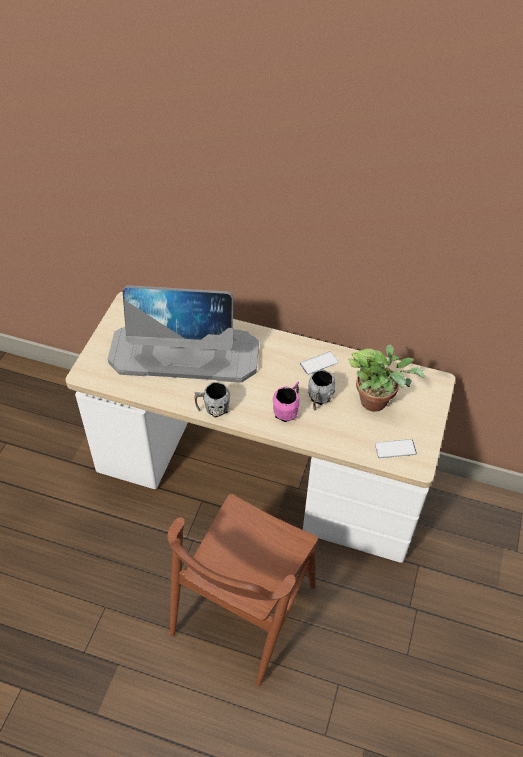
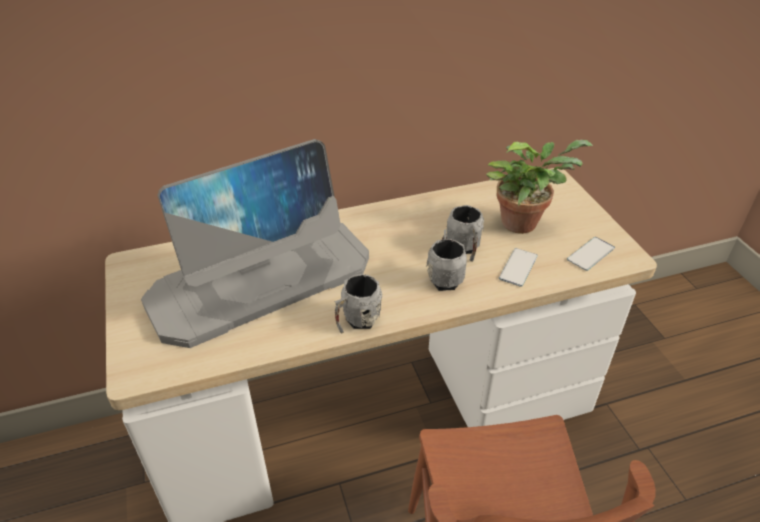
camera: 35 degrees left, 10 degrees down
pink mug [273,382,300,422] -> grey mug [426,229,467,291]
phone [300,351,339,375] -> phone moved to [499,248,538,287]

